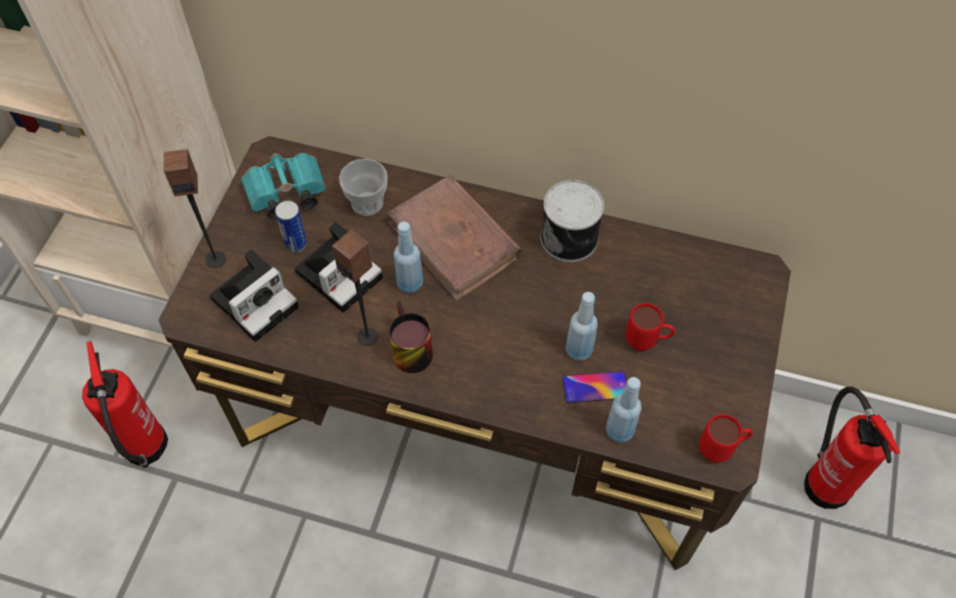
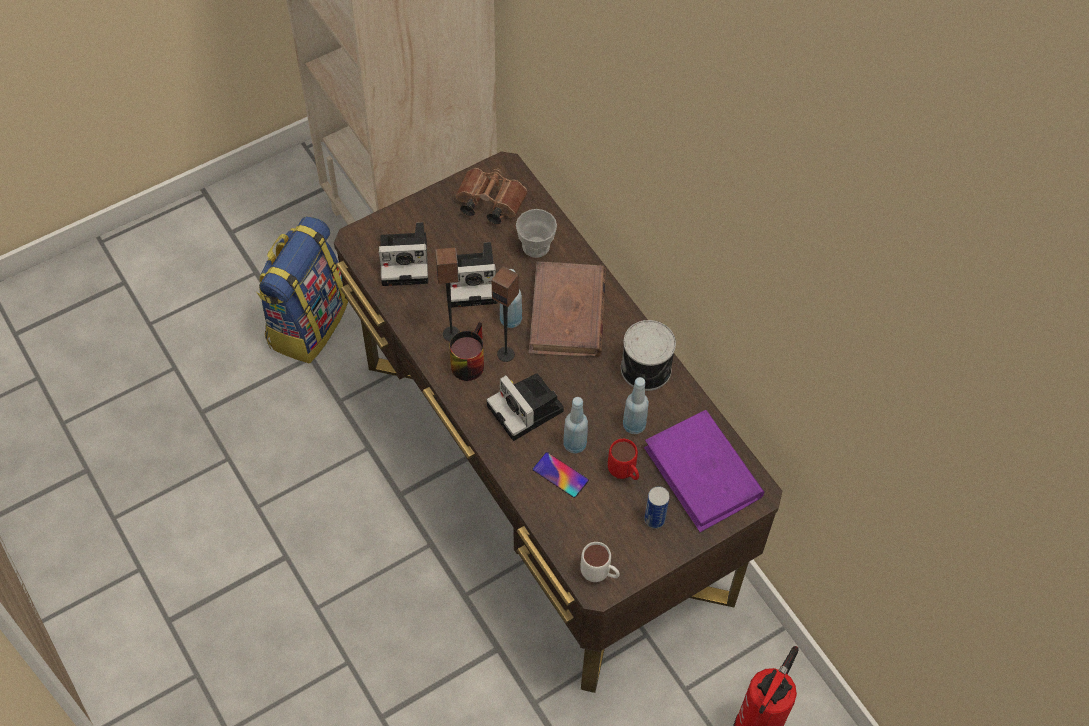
camera: 40 degrees right, 0 degrees up
fire extinguisher [82,341,168,468] -> backpack [256,216,348,363]
speaker [164,149,226,268] -> speaker moved to [492,266,519,362]
turquoise binoculars [241,153,326,219] -> brown binoculars [455,168,528,224]
can [275,201,307,253] -> can moved to [644,486,670,529]
blue bottle [606,377,642,442] -> blue bottle moved to [623,377,649,434]
red mug [699,414,753,463] -> white mug [580,542,620,582]
none -> camera [487,373,564,441]
none -> purple book [644,410,764,532]

